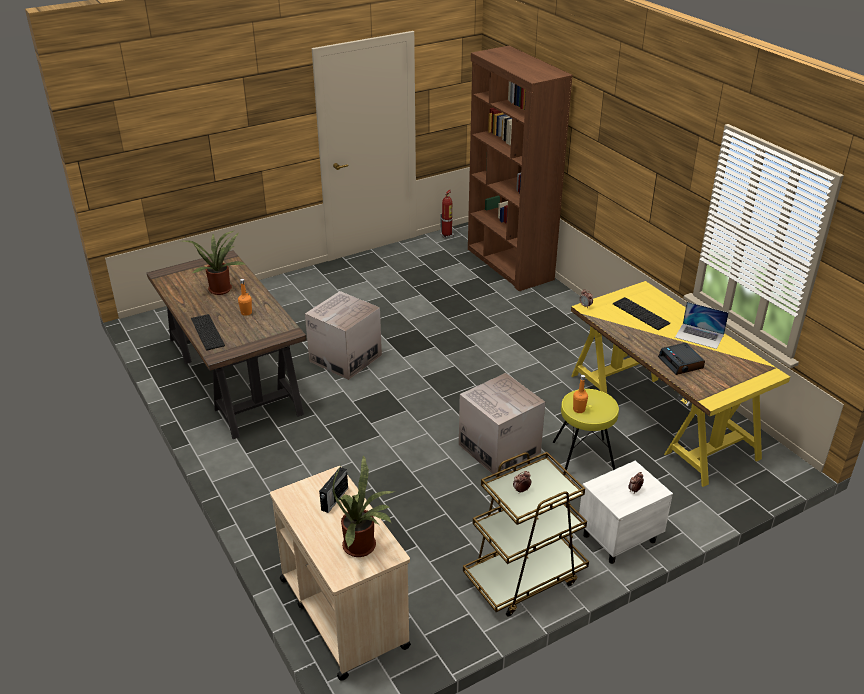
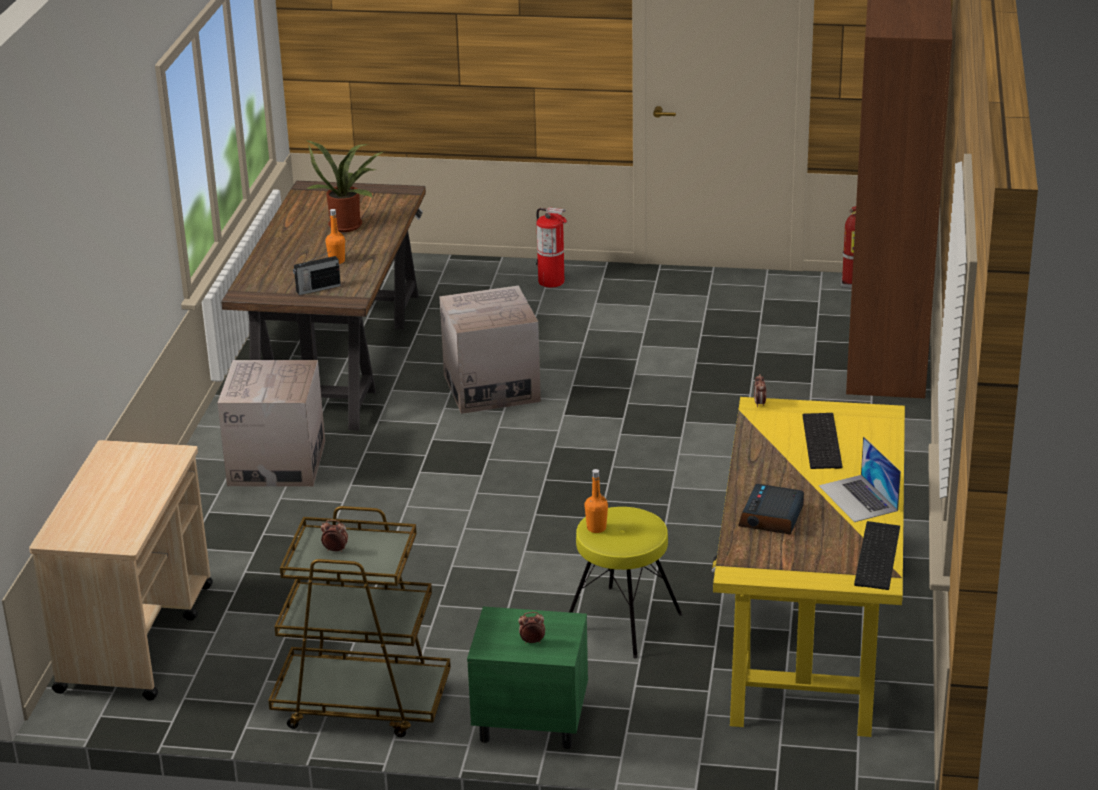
camera: 40 degrees right, 5 degrees down
keyboard [191,314,225,351] -> keyboard moved to [854,521,900,590]
radio [319,467,348,513] -> radio moved to [293,251,341,295]
potted plant [333,455,395,557] -> none
cardboard box [459,373,545,477] -> cardboard box moved to [217,360,325,487]
white nightstand [579,461,673,564] -> green nightstand [467,606,588,749]
none -> fire extinguisher [536,207,567,288]

